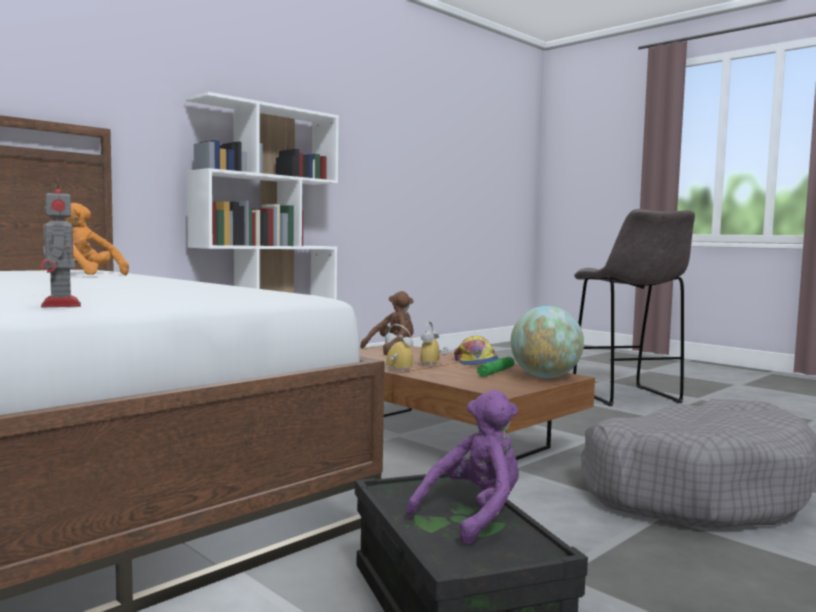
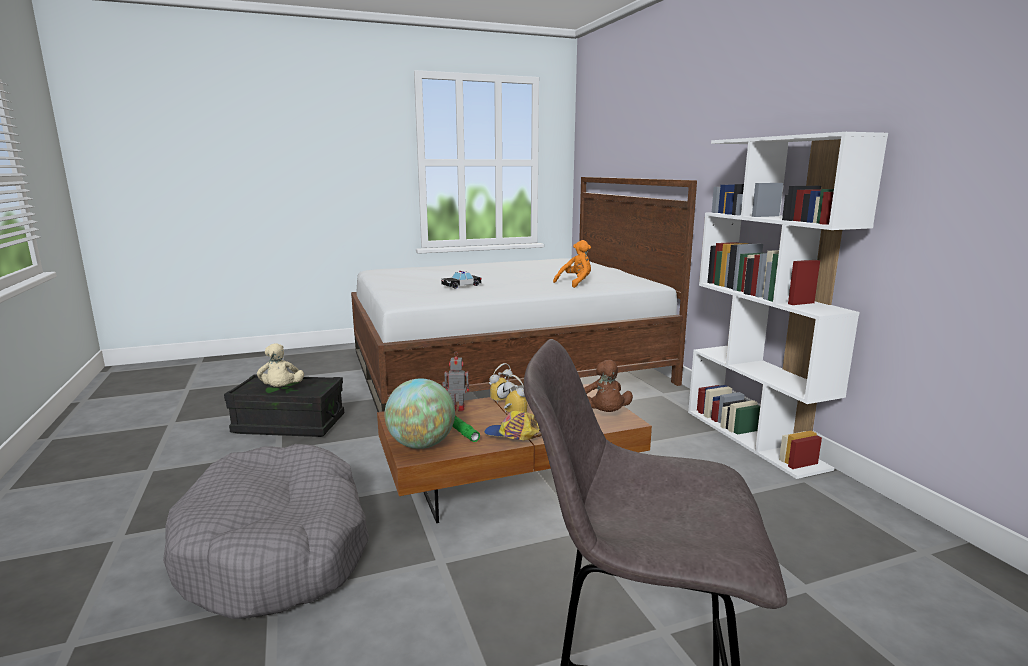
camera: 115 degrees right, 10 degrees up
toy robot [41,178,81,307] -> toy robot moved to [442,353,469,412]
purple plush toy [406,390,519,545] -> beige plush toy [257,343,304,387]
none -> toy car [441,271,481,289]

